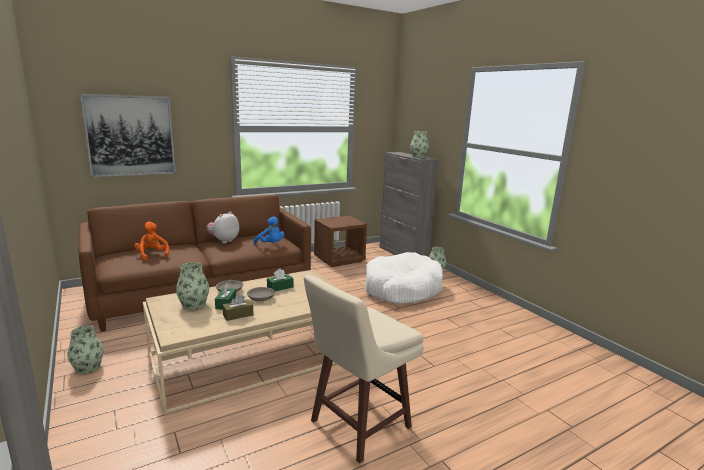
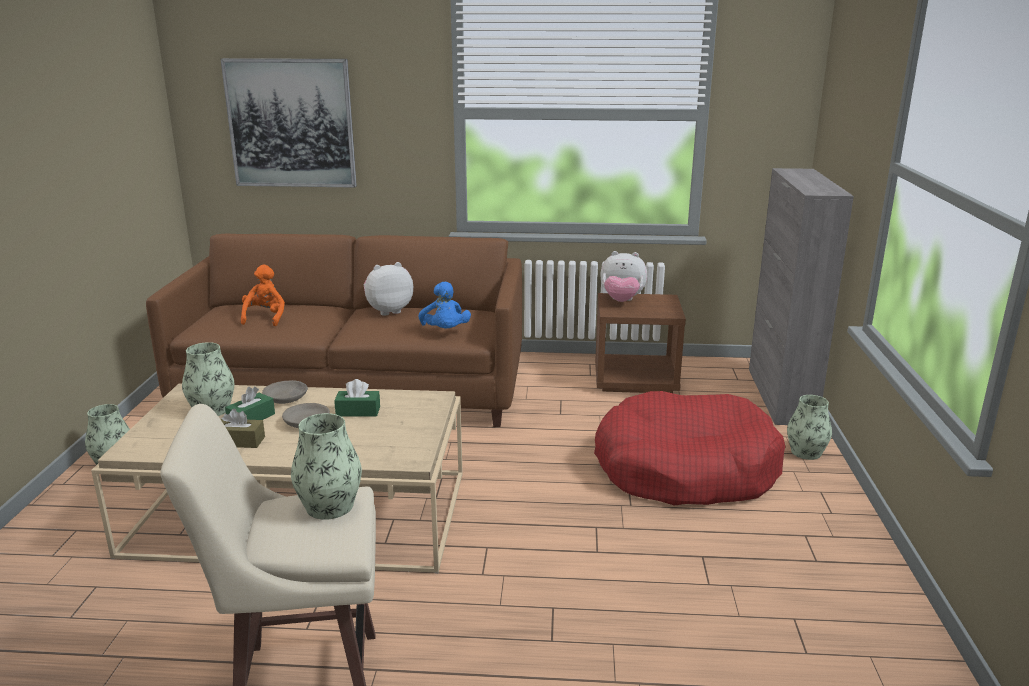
camera: 35 degrees right, 5 degrees up
white dog bed [365,252,443,304] -> red dog bed [594,391,785,506]
vase [410,131,429,158] -> vase moved to [291,413,362,520]
none -> plush toy [600,251,647,302]

